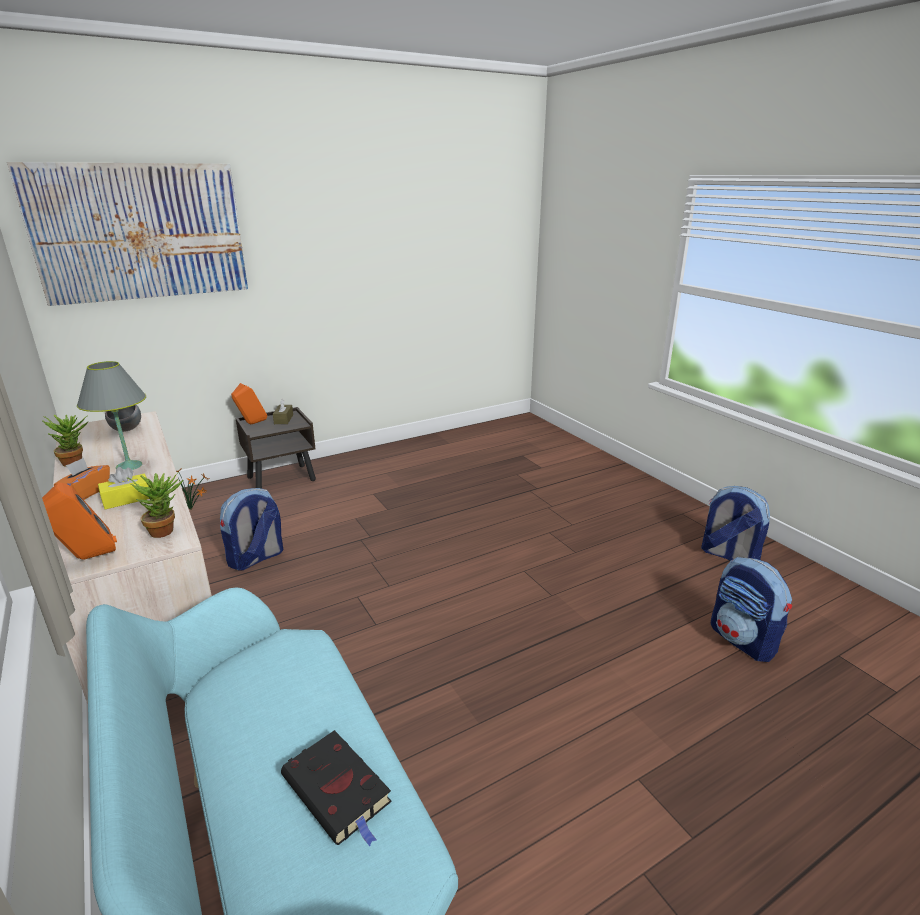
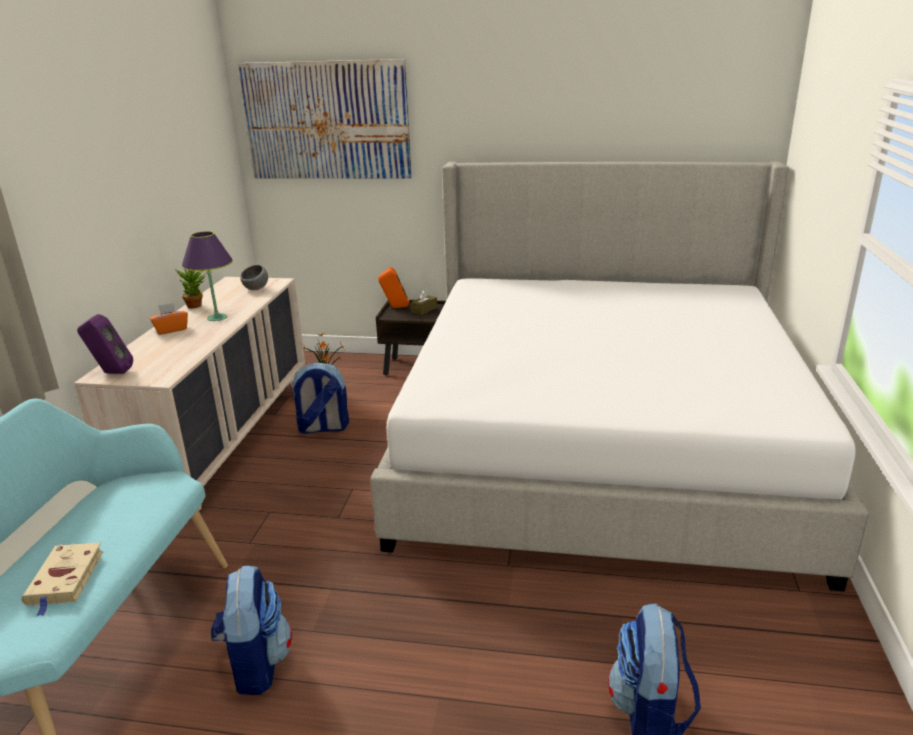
camera: 40 degrees right, 0 degrees up
orange speaker [42,482,117,560] -> purple speaker [77,314,133,374]
grey table lamp [77,361,146,470] -> purple table lamp [181,231,233,321]
yellow tissue box [98,467,149,509] -> none
potted plant [127,473,183,538] -> none
black book [281,730,392,846] -> beige book [21,542,103,616]
backpack [701,486,770,561] -> backpack moved to [211,566,292,695]
none -> bed [371,161,869,592]

